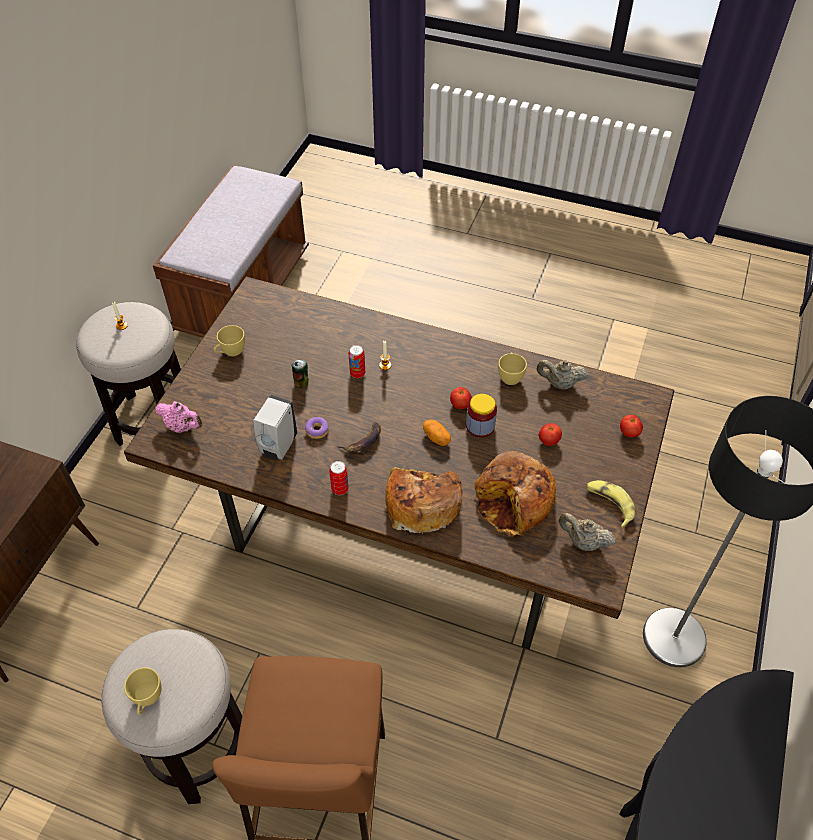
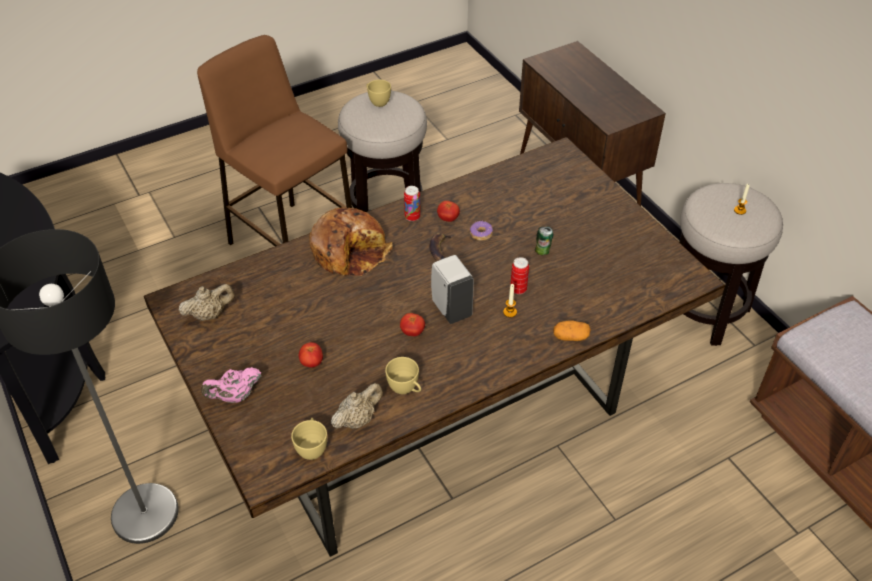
camera: 130 degrees right, 5 degrees down
pink teapot [155,401,202,433] -> pink teapot moved to [201,367,261,403]
yellow cup [214,325,245,356] -> yellow cup moved to [291,418,327,460]
white soap dispenser [253,395,297,460] -> white soap dispenser moved to [431,255,474,324]
potato [423,420,451,446] -> potato moved to [553,320,591,341]
jar [466,394,497,437] -> none
bread [475,451,557,537] -> none
banana [585,480,635,528] -> none
tomato [620,415,643,437] -> tomato moved to [437,201,460,222]

